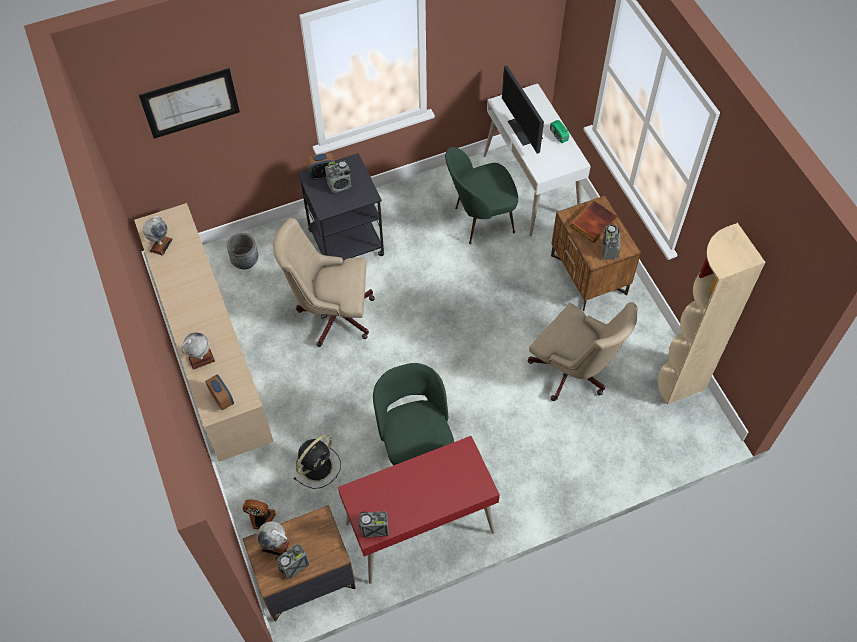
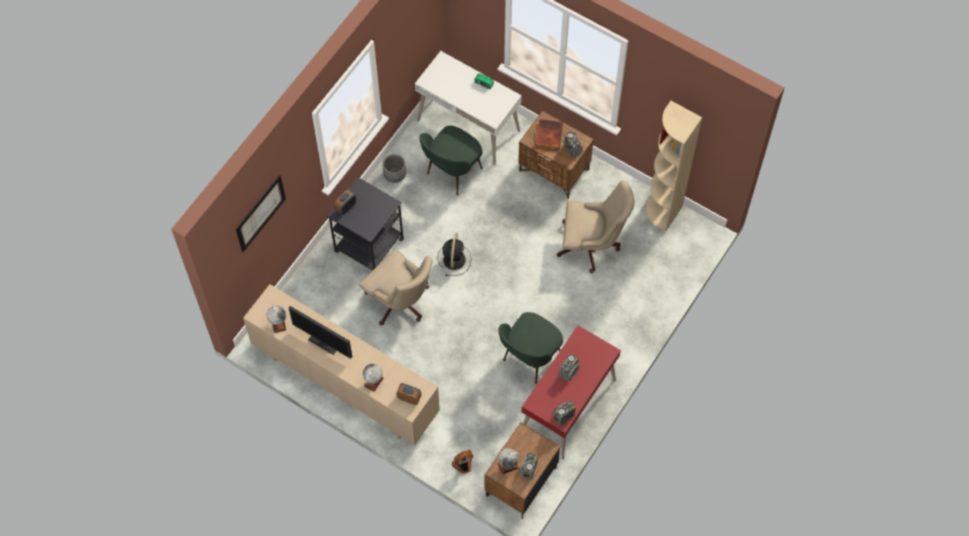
camera: 35 degrees left, 5 degrees up
grey planter [227,233,258,270] -> grey planter moved to [382,154,406,183]
beige office chair [273,218,375,347] -> beige office chair turned 105 degrees counterclockwise [359,249,433,325]
black fan [294,435,341,489] -> black fan moved to [438,233,471,276]
radio [325,160,351,193] -> radio moved to [559,354,579,382]
green chair [373,363,454,465] -> green chair turned 90 degrees counterclockwise [499,312,563,384]
monitor [502,66,544,154] -> monitor moved to [289,306,352,359]

